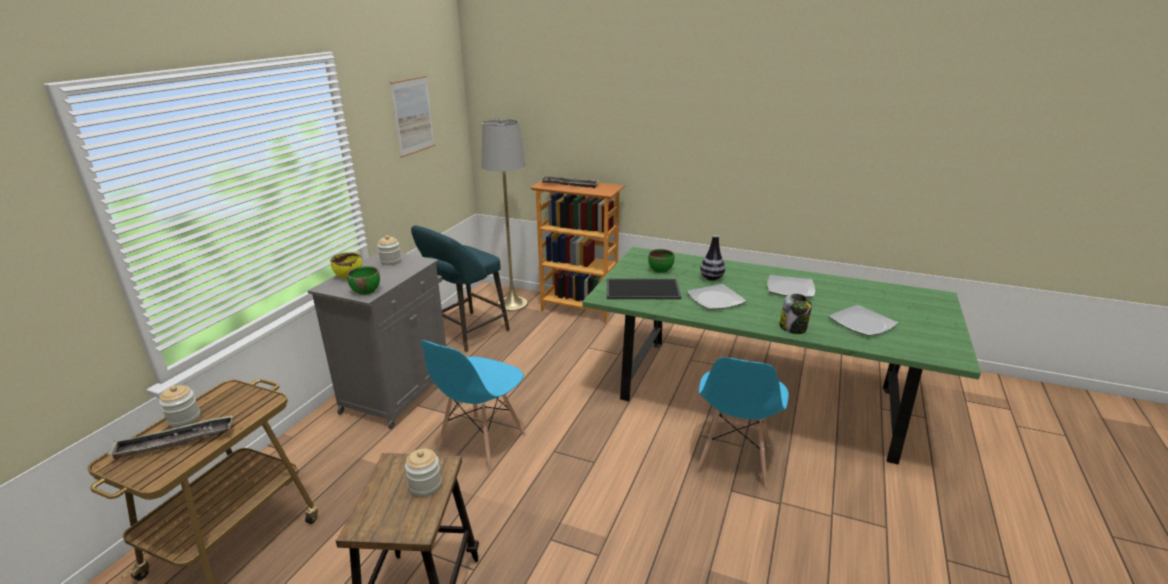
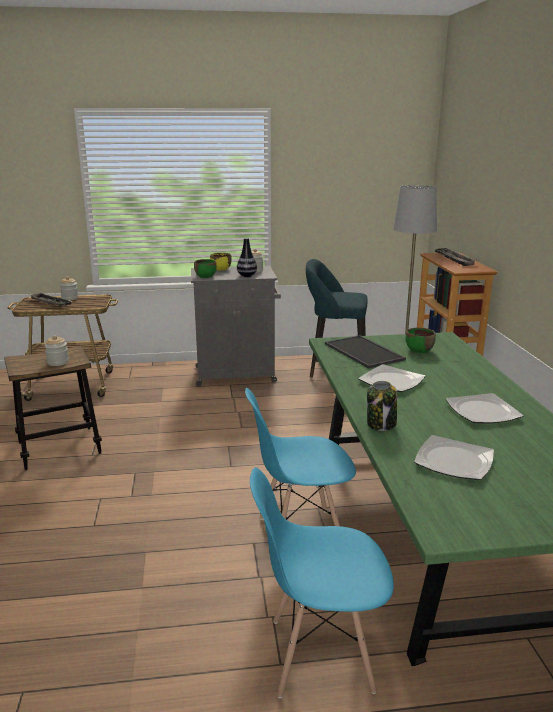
camera: 60 degrees right, 5 degrees down
picture [390,75,435,158] -> none
blue chair [421,340,525,473] -> blue chair moved to [250,467,394,698]
vase [700,235,725,281] -> vase moved to [237,238,257,277]

